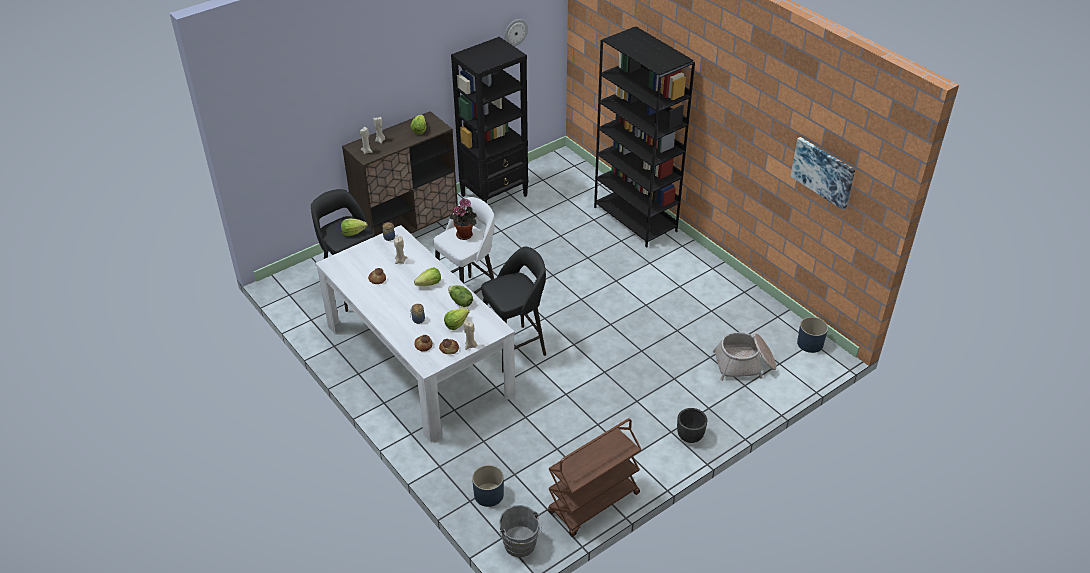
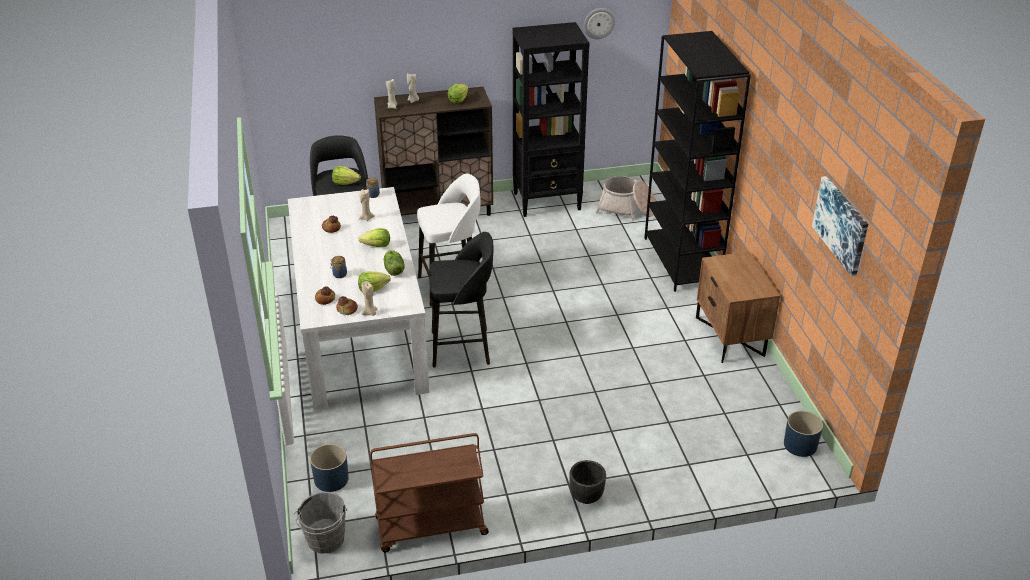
camera: 25 degrees right, 5 degrees down
potted plant [450,198,477,240] -> none
basket [713,332,777,381] -> basket moved to [595,176,656,220]
none -> brown nightstand [696,251,780,363]

